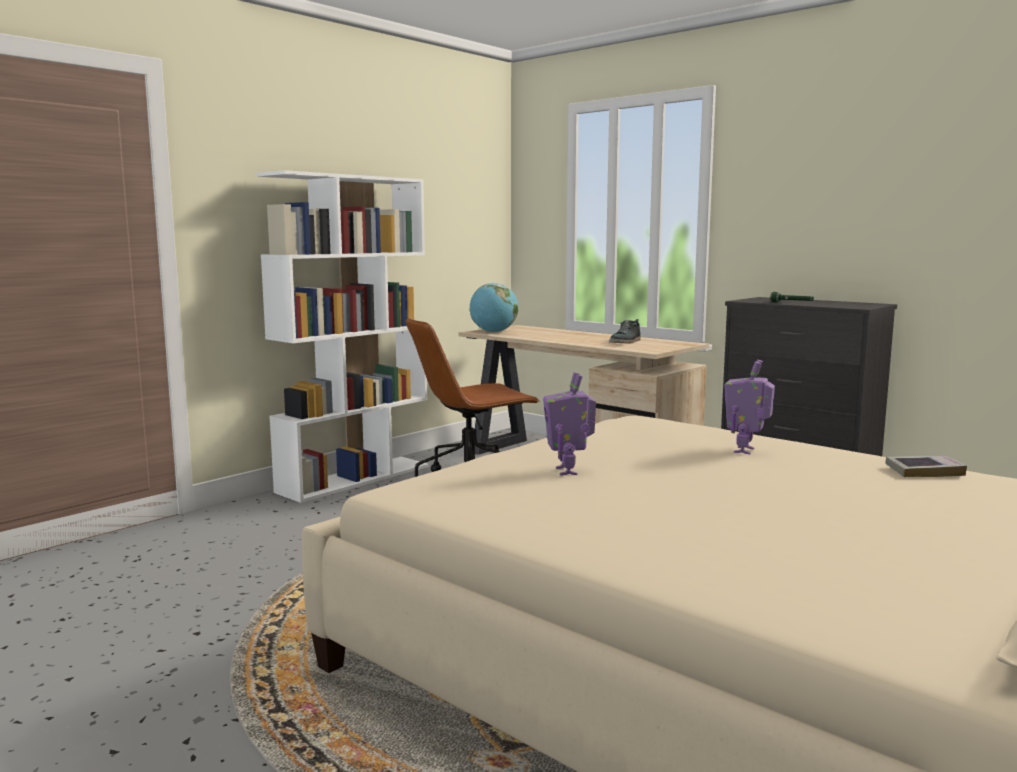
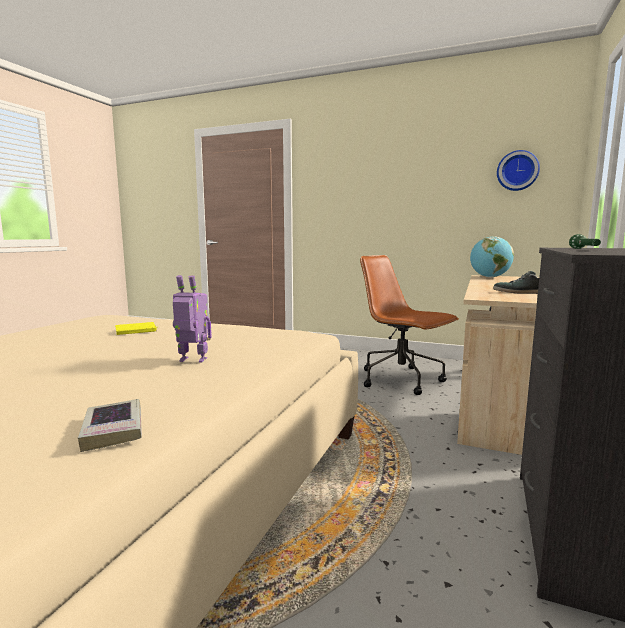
camera: 70 degrees right, 0 degrees up
white bookcase [256,170,429,503] -> none
toy robot [543,372,596,476] -> yellow book [115,322,158,335]
none -> wall clock [497,150,540,191]

